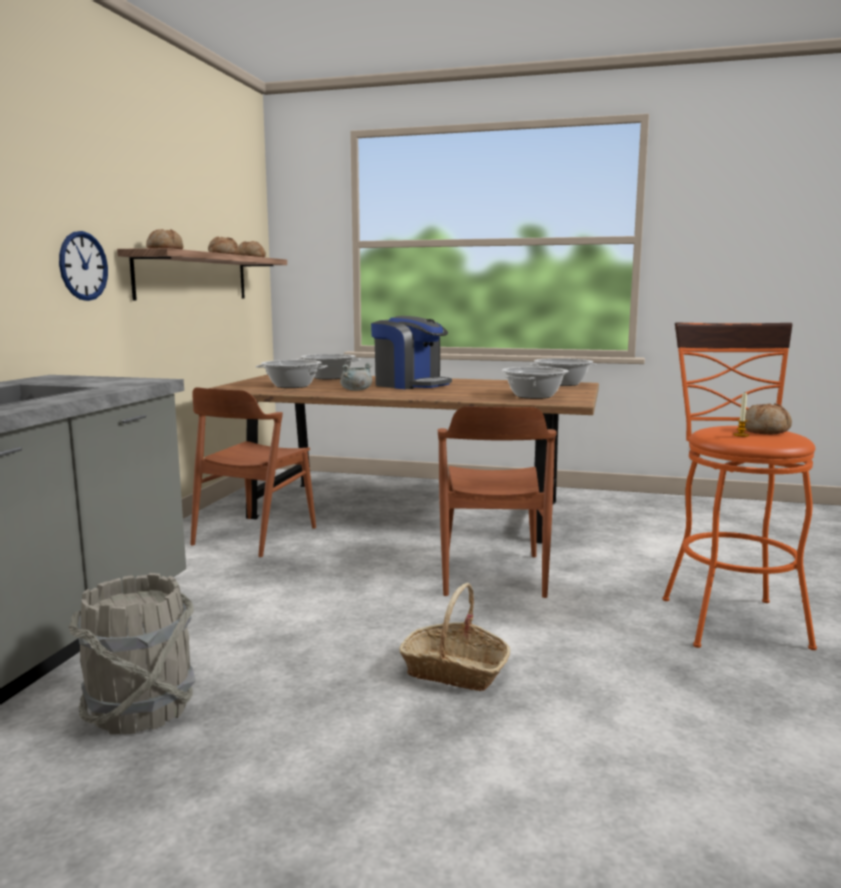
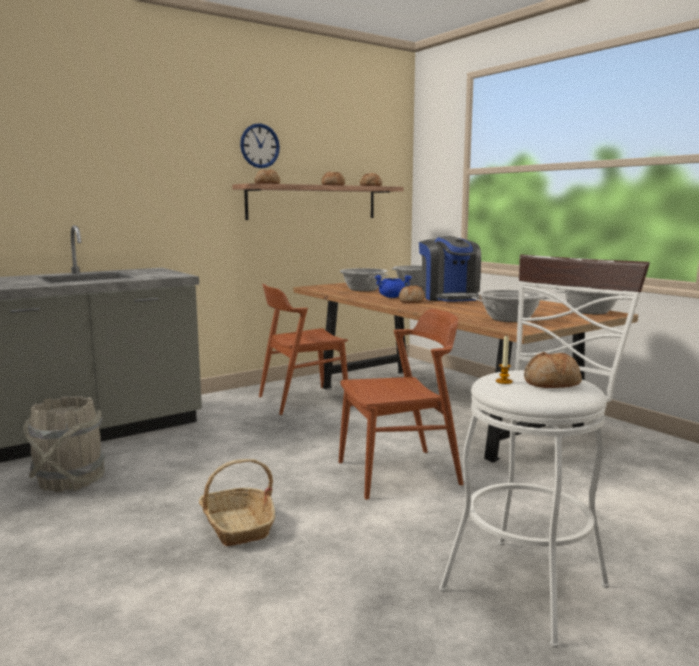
camera: 40 degrees right, 0 degrees up
wall clock [59,231,108,301] -> wall clock moved to [240,123,280,168]
grey cooking pot [340,363,372,391] -> blue cooking pot [375,275,412,298]
brown chair [438,406,557,598] -> brown chair turned 150 degrees counterclockwise [339,309,463,500]
orange stool [662,322,817,650] -> white stool [439,255,650,648]
none -> bread [399,285,425,304]

